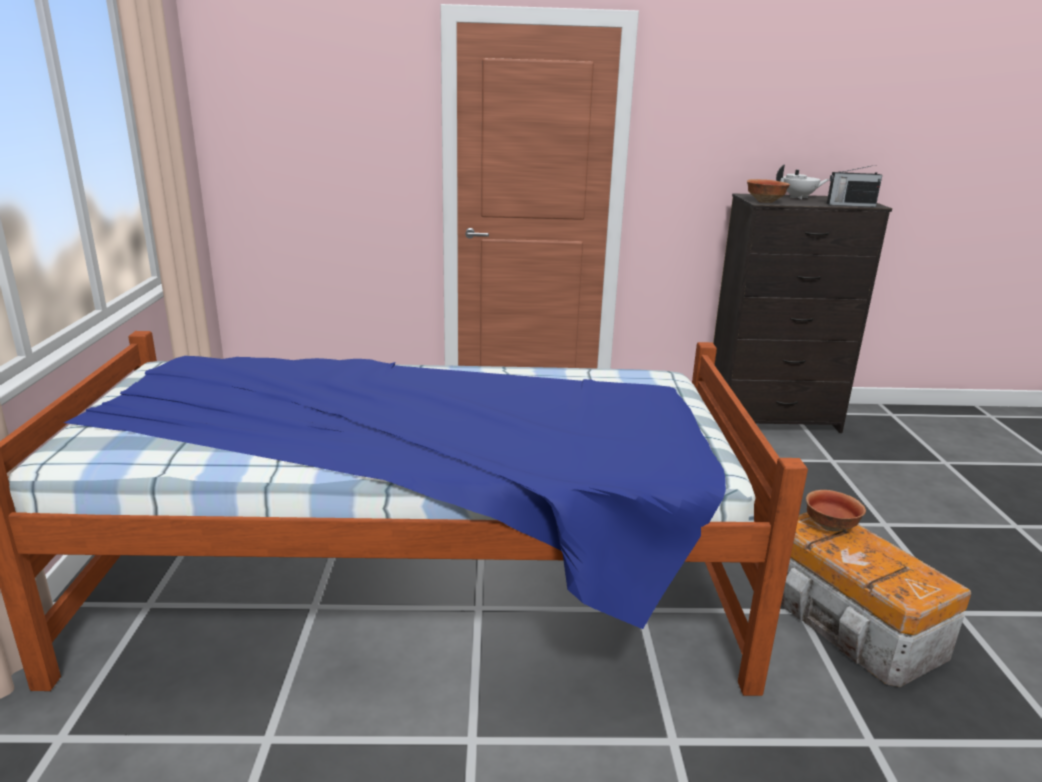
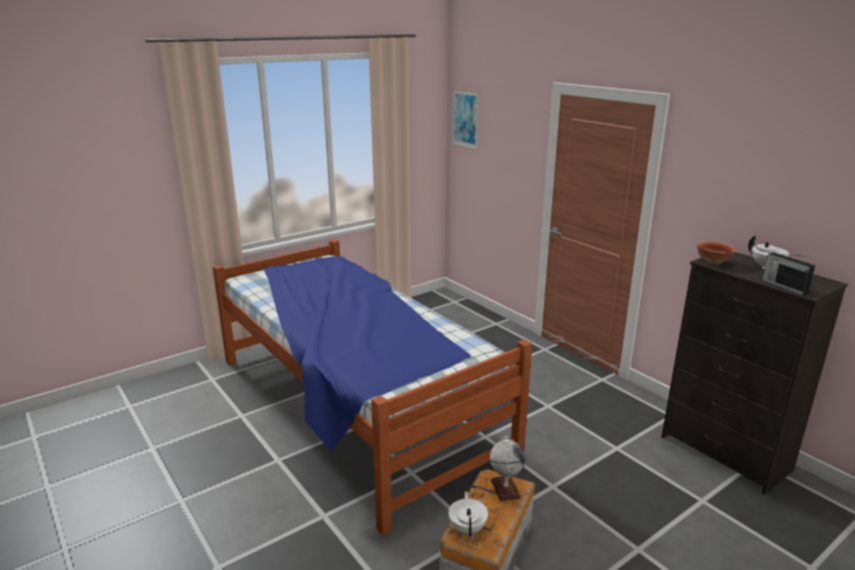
camera: 55 degrees right, 0 degrees up
bowl [806,490,866,532] -> globe [490,436,525,501]
none -> white teapot [448,491,488,537]
none -> picture [452,88,479,151]

